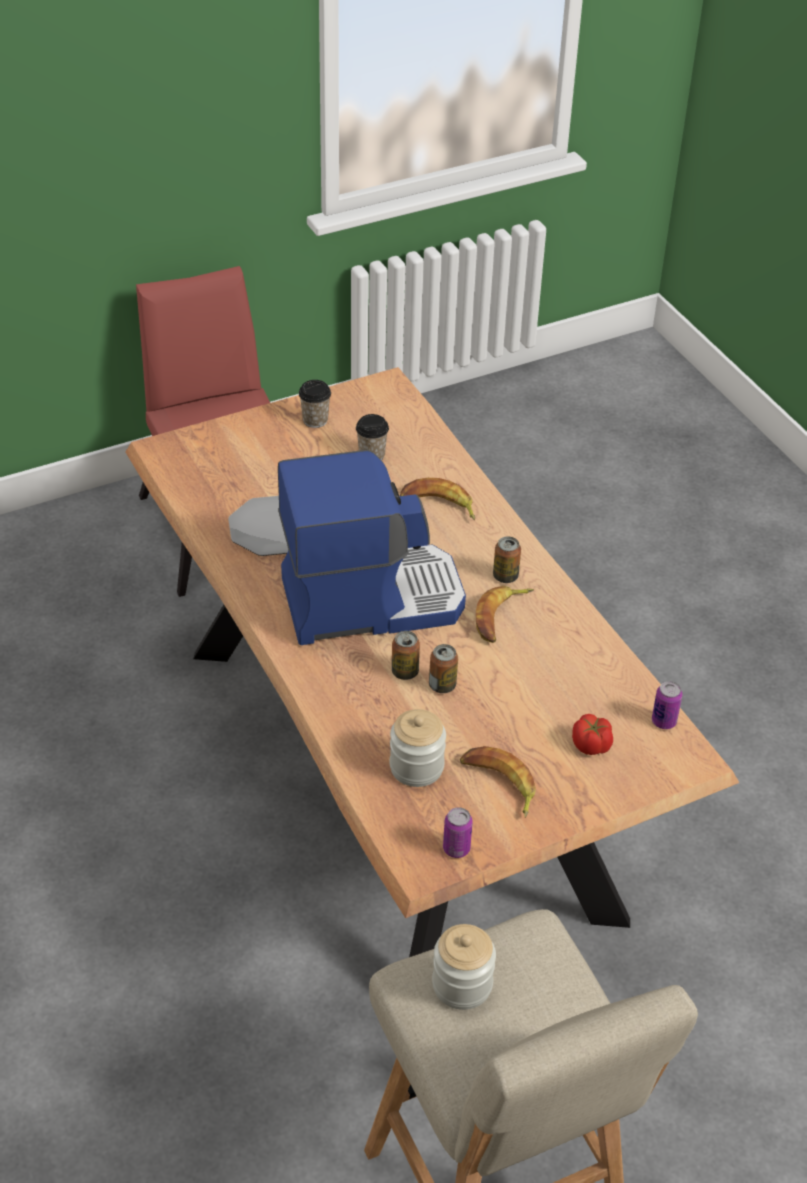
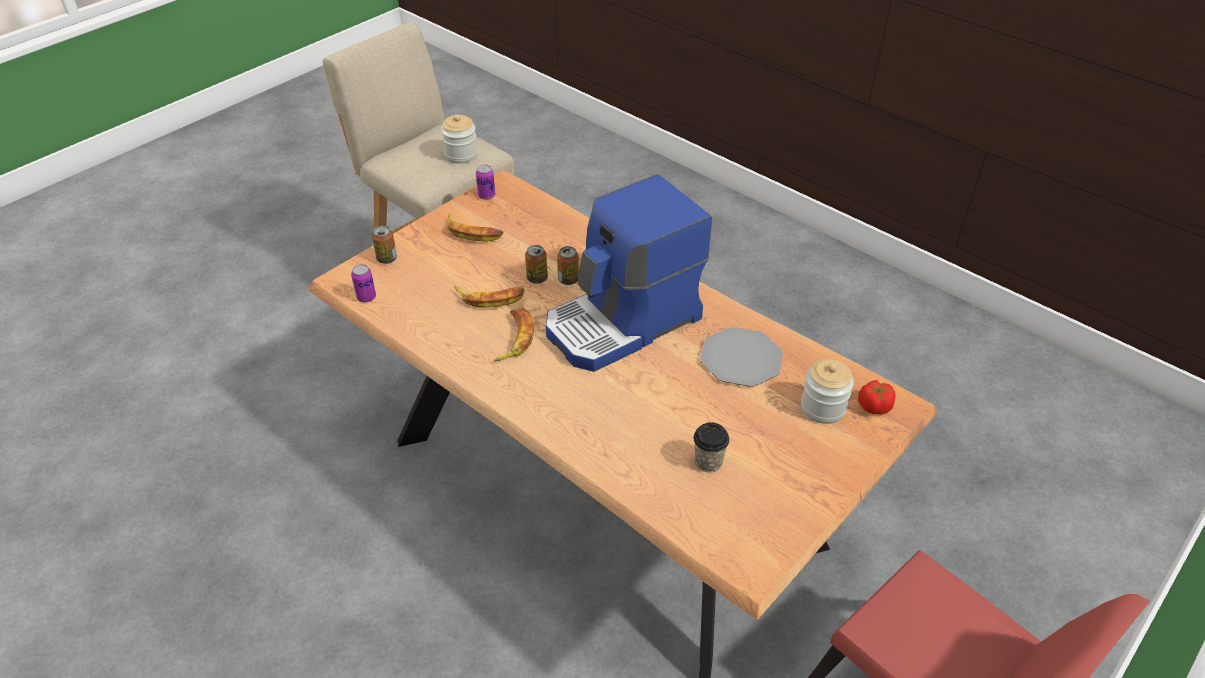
camera: 160 degrees right, 0 degrees up
cup [299,380,331,428] -> none
jar [390,709,446,787] -> jar moved to [801,359,854,424]
banana [400,478,475,520] -> banana moved to [454,286,524,308]
can [493,536,521,583] -> can moved to [372,226,397,264]
tomato [572,714,613,755] -> tomato moved to [858,380,895,414]

